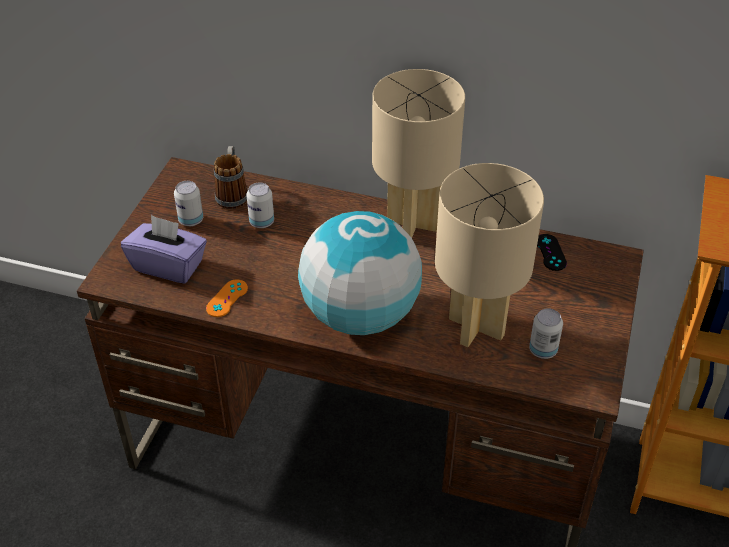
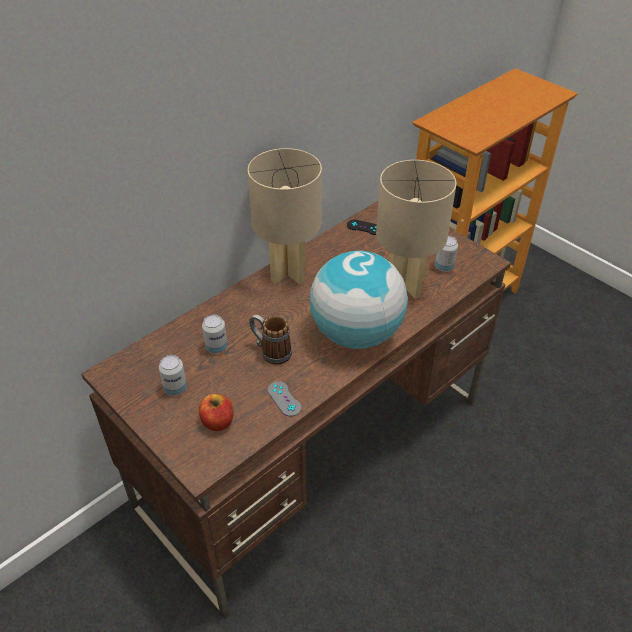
camera: 60 degrees left, 0 degrees up
purple tissue box [121,215,207,284] -> apple [199,394,234,431]
orange game controller [206,279,248,317] -> grey game controller [268,381,302,417]
mug [214,146,248,209] -> mug moved to [249,315,292,365]

